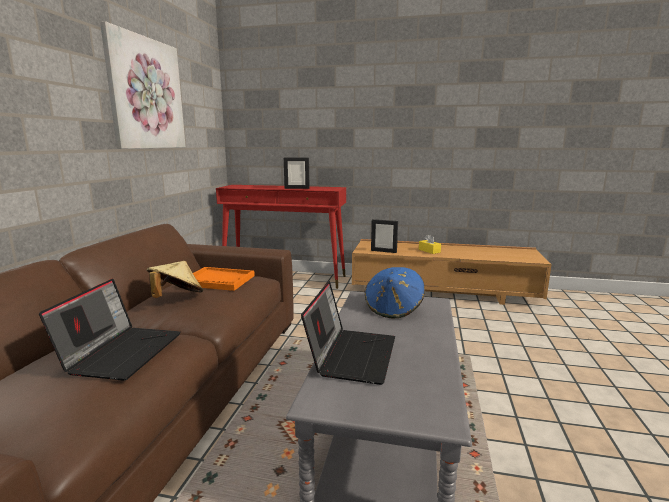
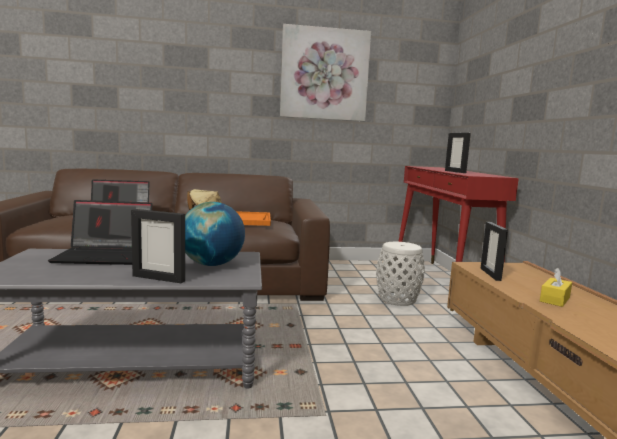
camera: 70 degrees right, 5 degrees down
blue hat [365,267,425,318] -> globe [185,202,245,266]
none -> picture frame [131,209,185,283]
none -> white stool [376,242,425,306]

